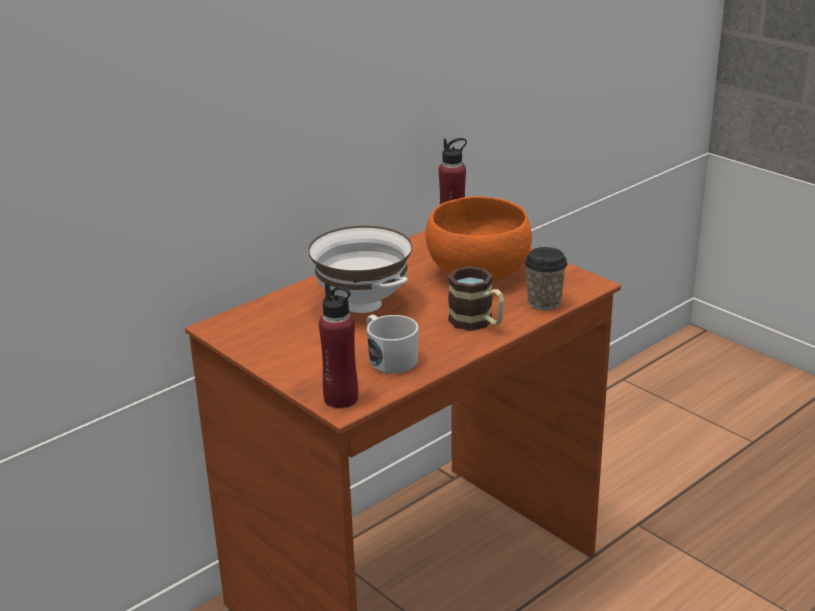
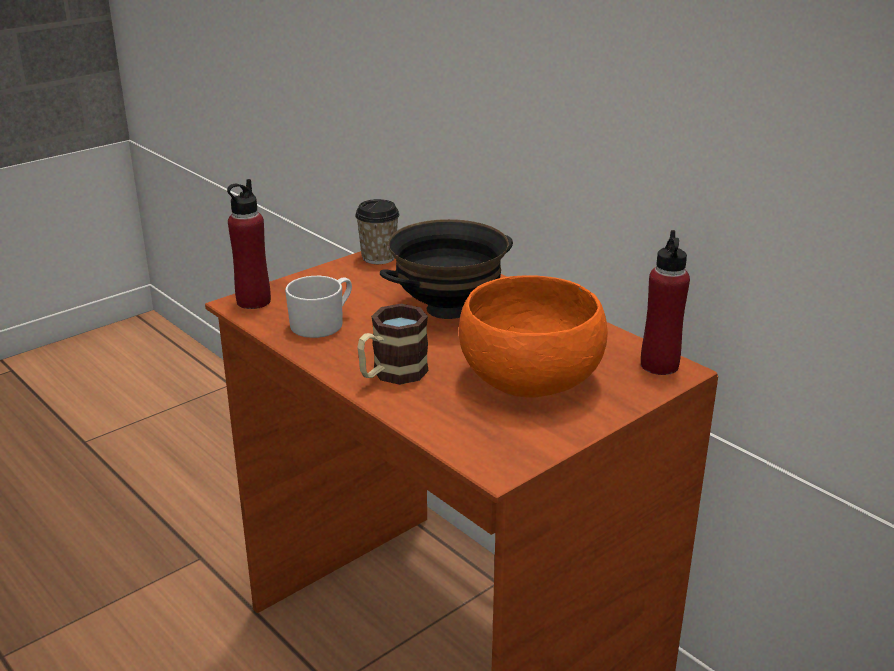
camera: 90 degrees right, 0 degrees up
white bowl [308,226,412,313] -> black bowl [380,219,513,319]
cup [524,247,568,310] -> cup moved to [355,199,400,264]

